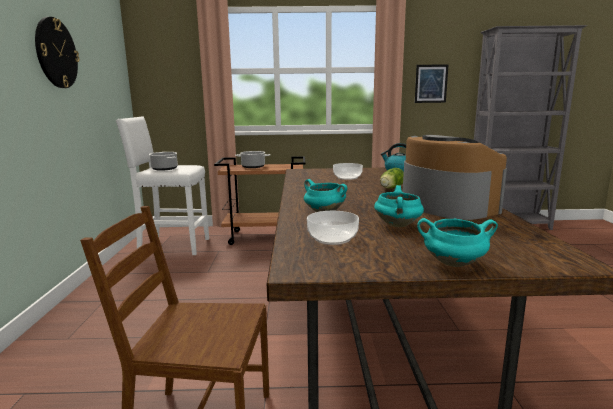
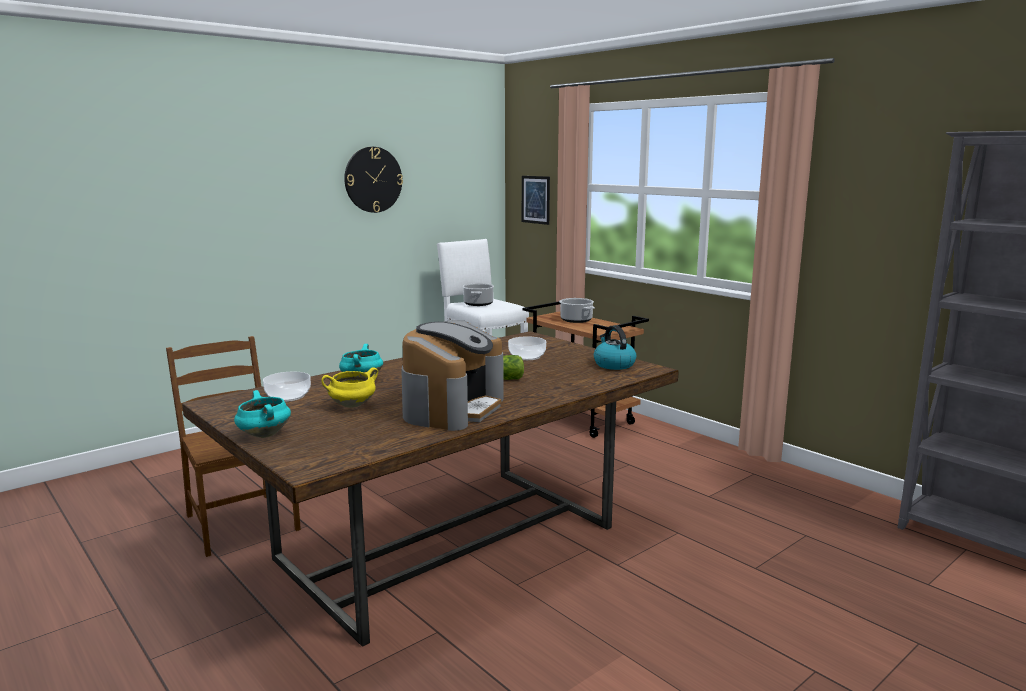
camera: 50 degrees right, 0 degrees up
turquoise cooking pot [374,185,424,227] -> yellow cooking pot [321,367,378,408]
picture [415,64,449,103] -> picture moved to [522,176,550,225]

